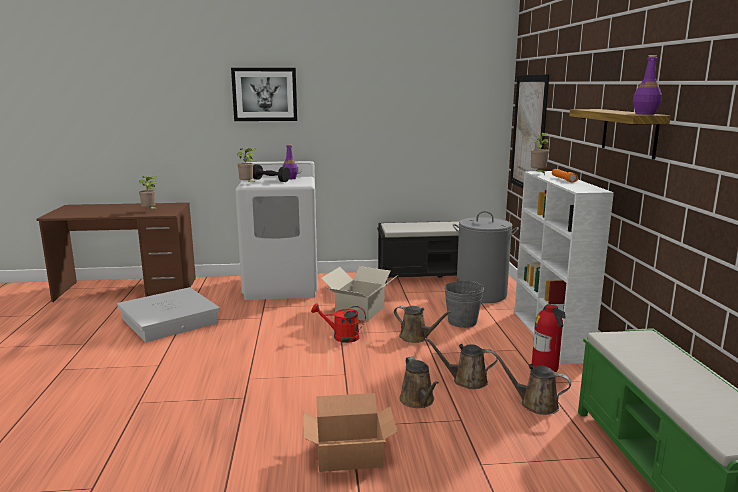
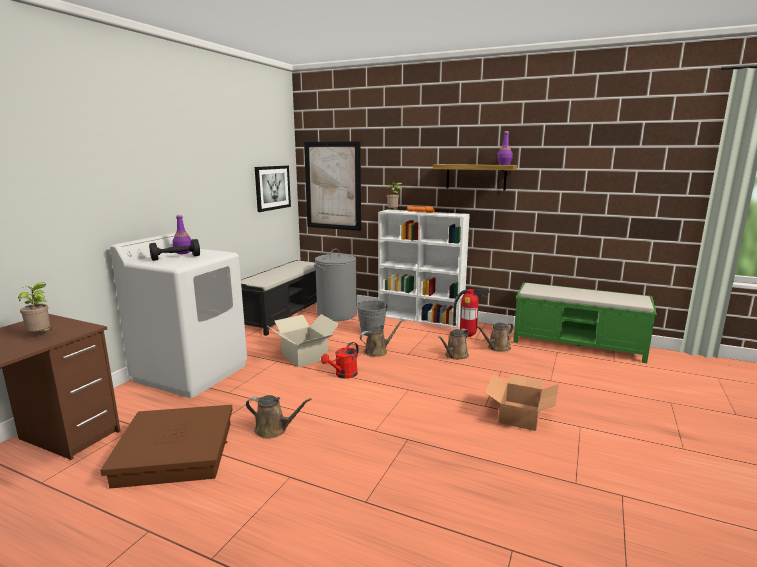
camera: 60 degrees left, 0 degrees up
white storage box [117,287,220,342] -> brown storage box [100,405,233,488]
picture [231,68,297,121] -> picture moved to [255,166,291,212]
potted plant [237,148,256,182] -> none
brown watering can [400,356,439,408] -> brown watering can moved to [246,395,312,439]

